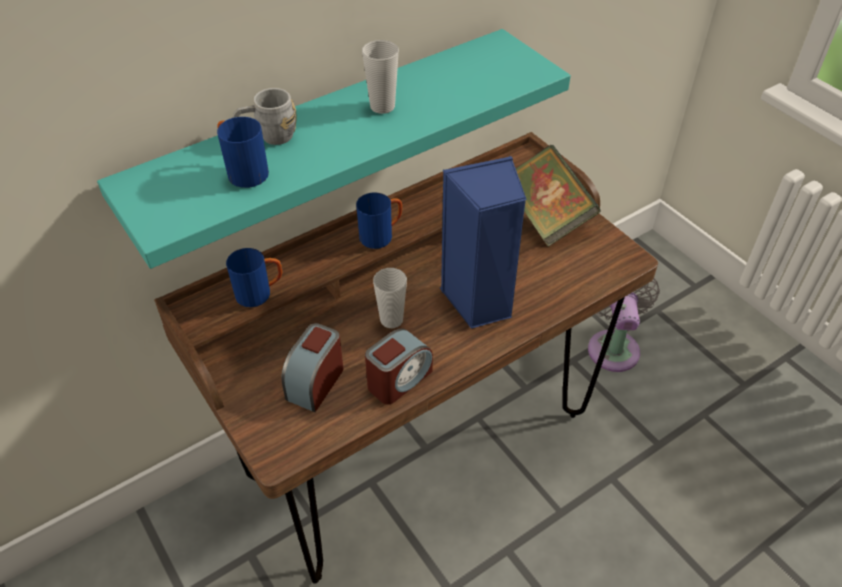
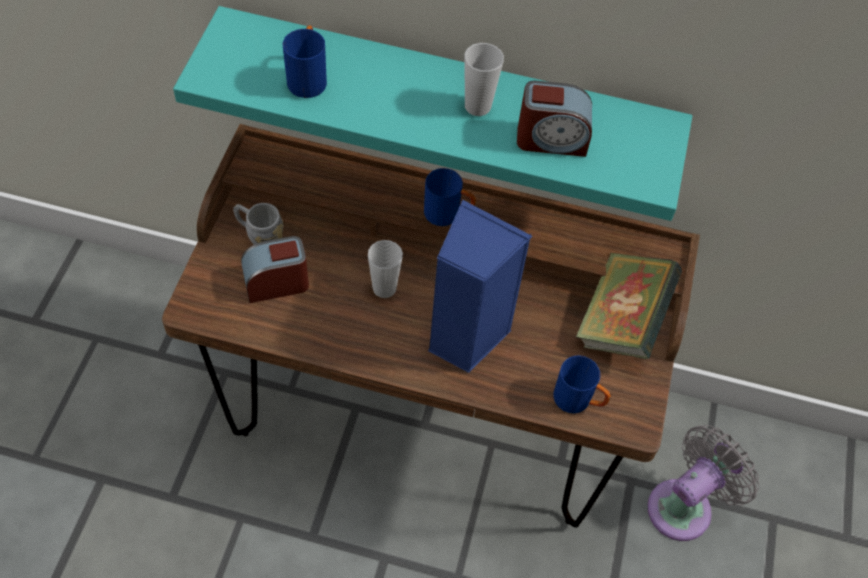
camera: 45 degrees right, 10 degrees up
blue mug [226,248,283,307] -> blue mug moved to [553,356,611,413]
grey mug [233,88,296,145] -> grey mug moved to [233,203,284,245]
alarm clock [365,329,433,405] -> alarm clock moved to [517,80,592,157]

